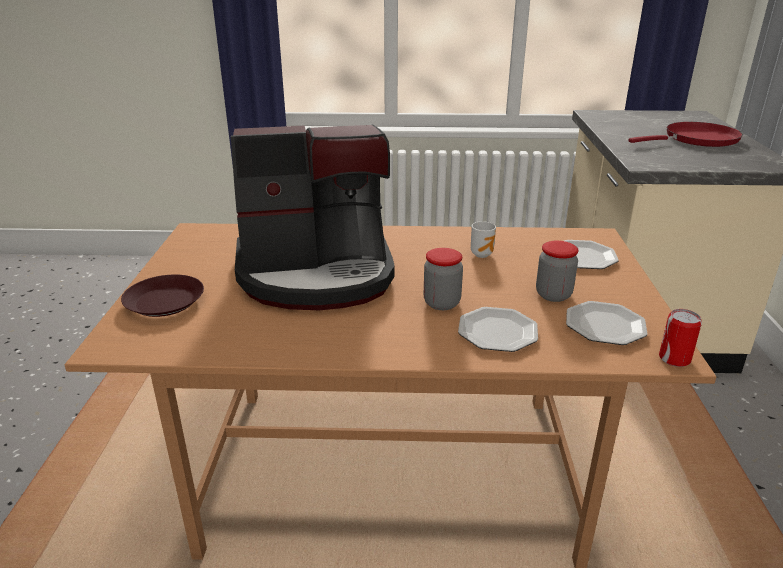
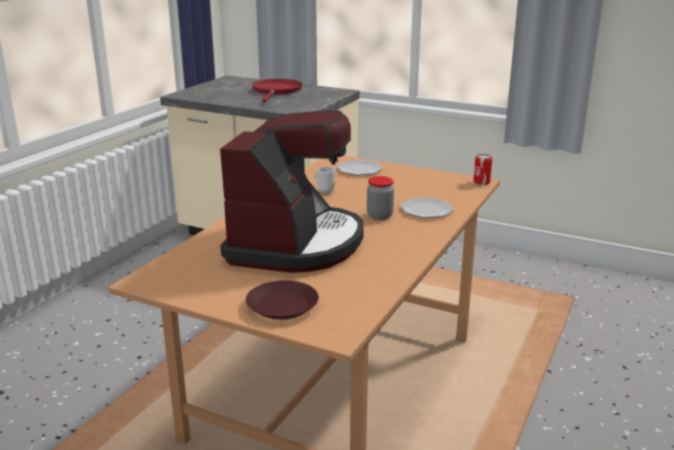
camera: 65 degrees left, 5 degrees down
jar [536,241,578,302] -> none
plate [566,301,647,345] -> none

